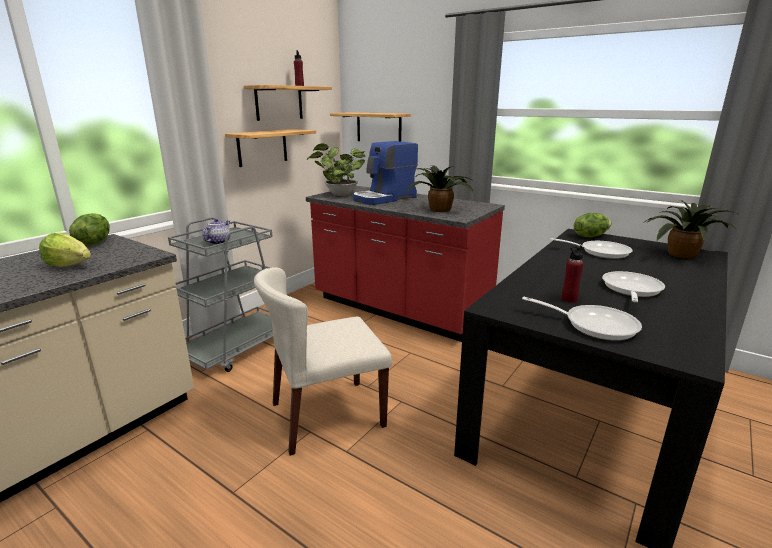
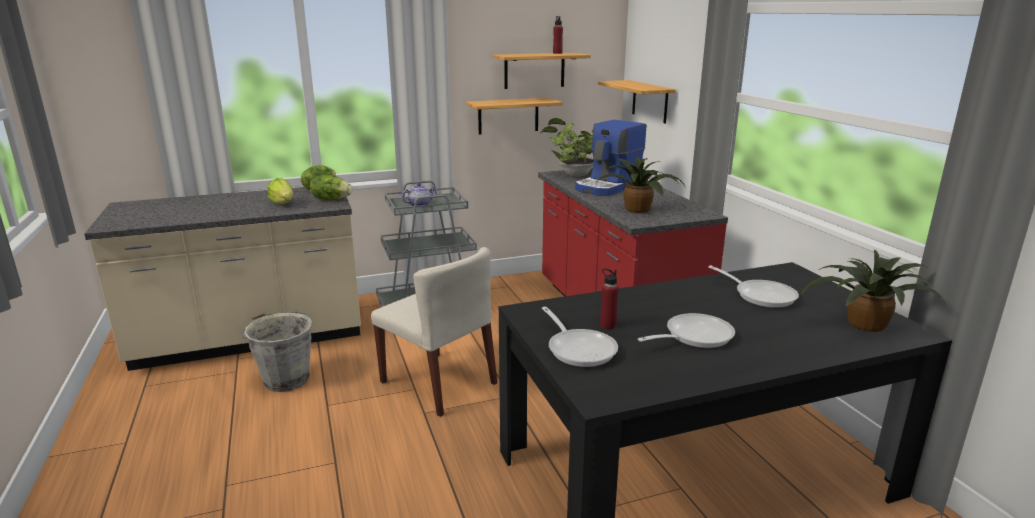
camera: 35 degrees right, 0 degrees up
beige chair [254,267,392,456] -> beige chair turned 150 degrees counterclockwise [371,247,498,417]
coffee machine [353,141,418,205] -> coffee machine turned 45 degrees counterclockwise [575,120,646,196]
lettuce [574,213,612,237] -> lettuce moved to [310,175,353,200]
none -> grey bucket [242,312,313,392]

